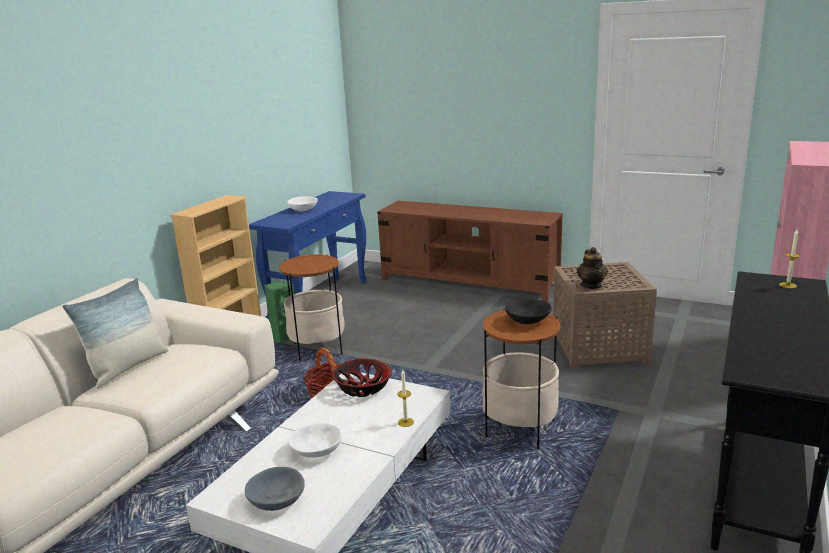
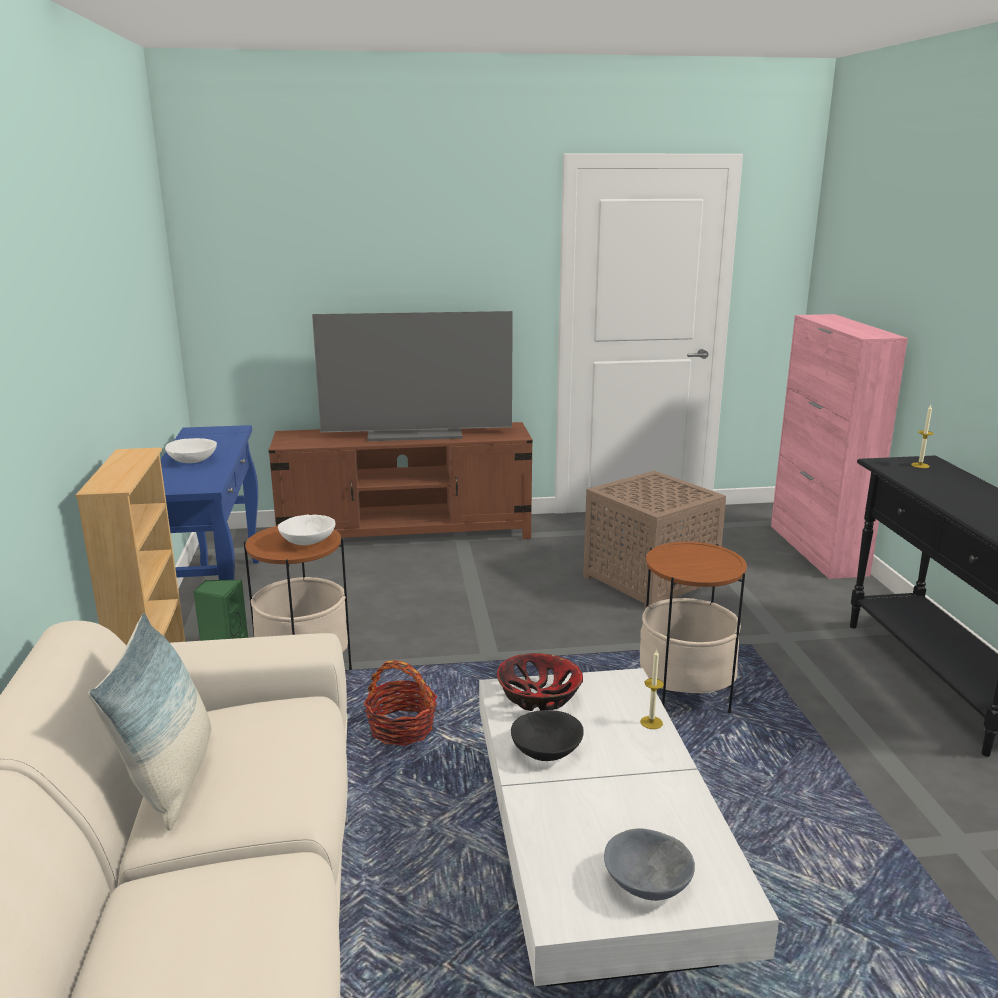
camera: 35 degrees left, 0 degrees up
white bowl [288,422,342,458] -> white bowl moved to [278,514,335,545]
black bowl [505,299,552,324] -> black bowl moved to [511,710,584,761]
teapot [577,247,608,289] -> none
none -> television [312,311,513,441]

